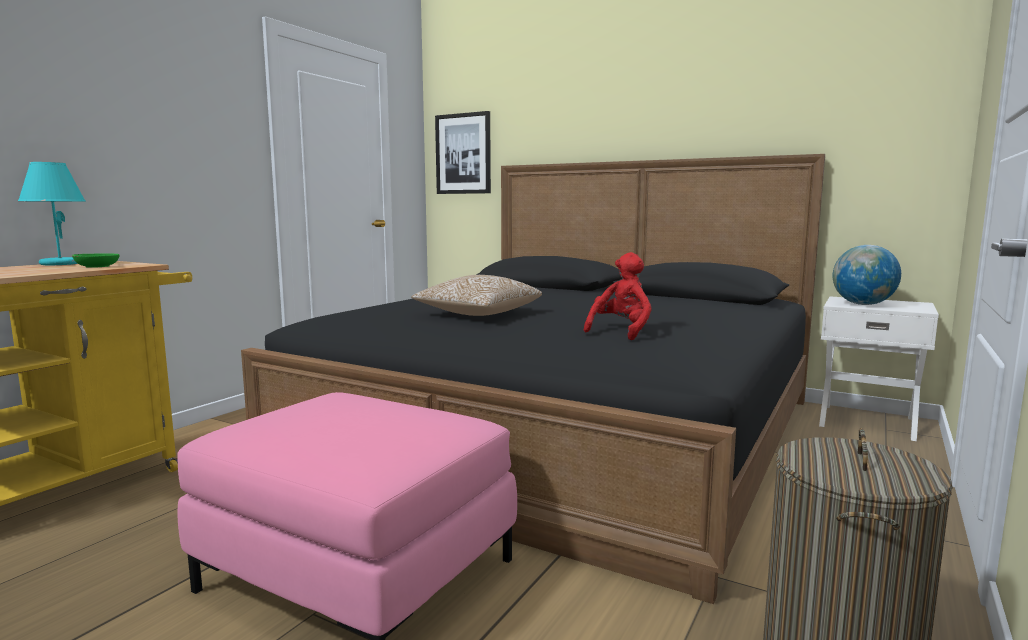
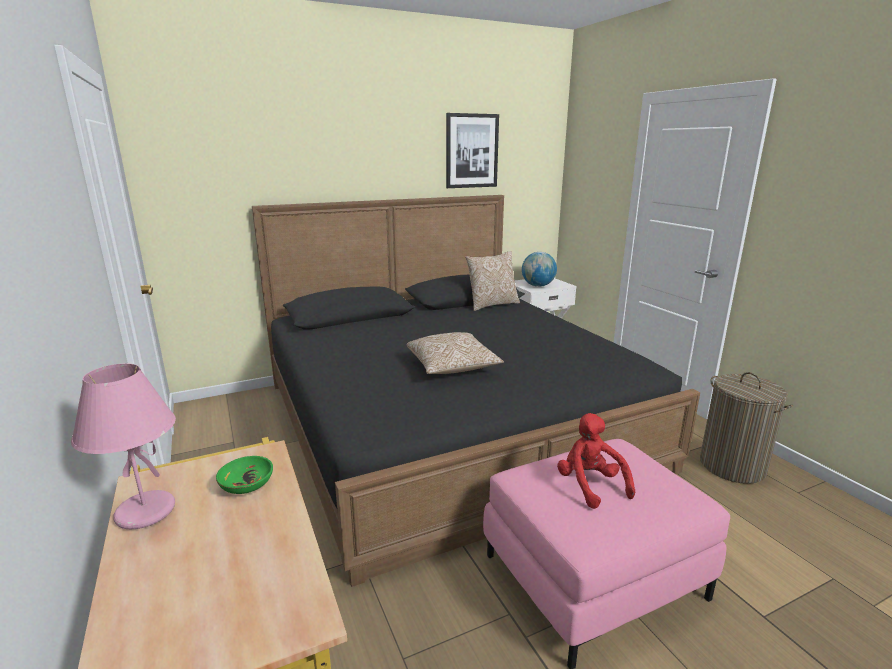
camera: 55 degrees left, 10 degrees up
turquoise table lamp [18,162,86,265] -> pink table lamp [71,364,176,529]
picture [435,111,491,194] -> picture moved to [446,113,499,188]
red plush toy [584,252,652,340] -> red plush toy moved to [557,413,635,509]
none -> pillow [466,251,520,311]

